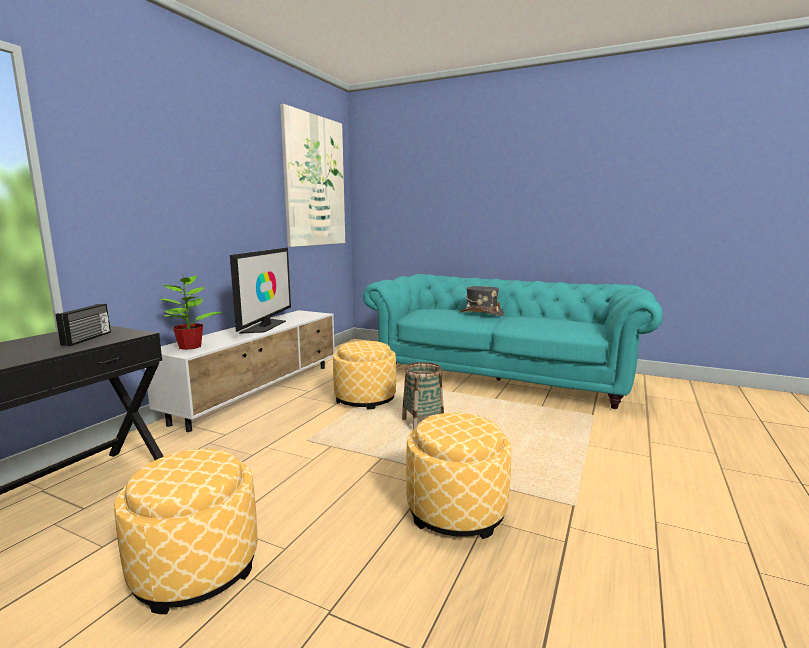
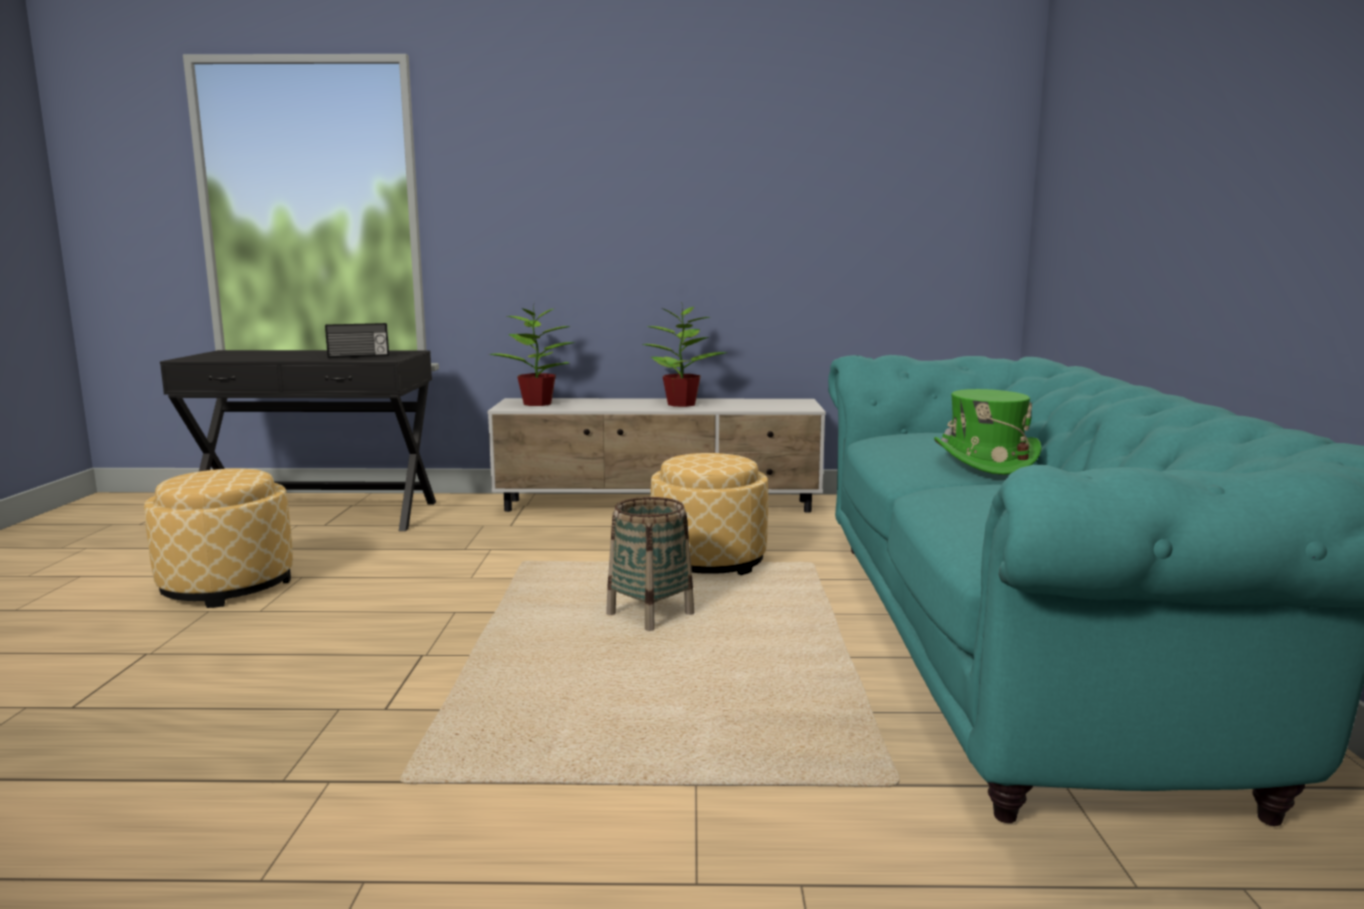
camera: 65 degrees right, 0 degrees up
television [230,248,291,334] -> potted plant [642,302,727,407]
picture [280,104,345,247] -> none
ottoman [406,413,511,539] -> none
grey hat [460,286,504,316] -> green hat [934,389,1042,475]

